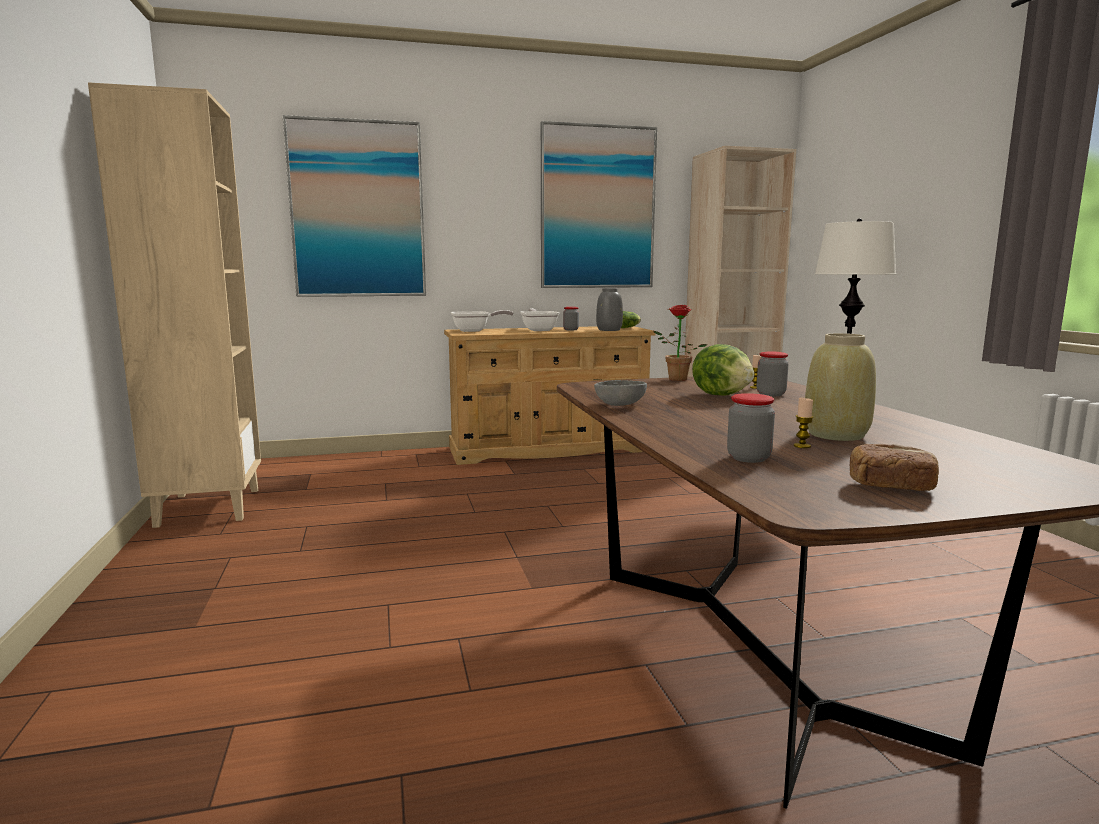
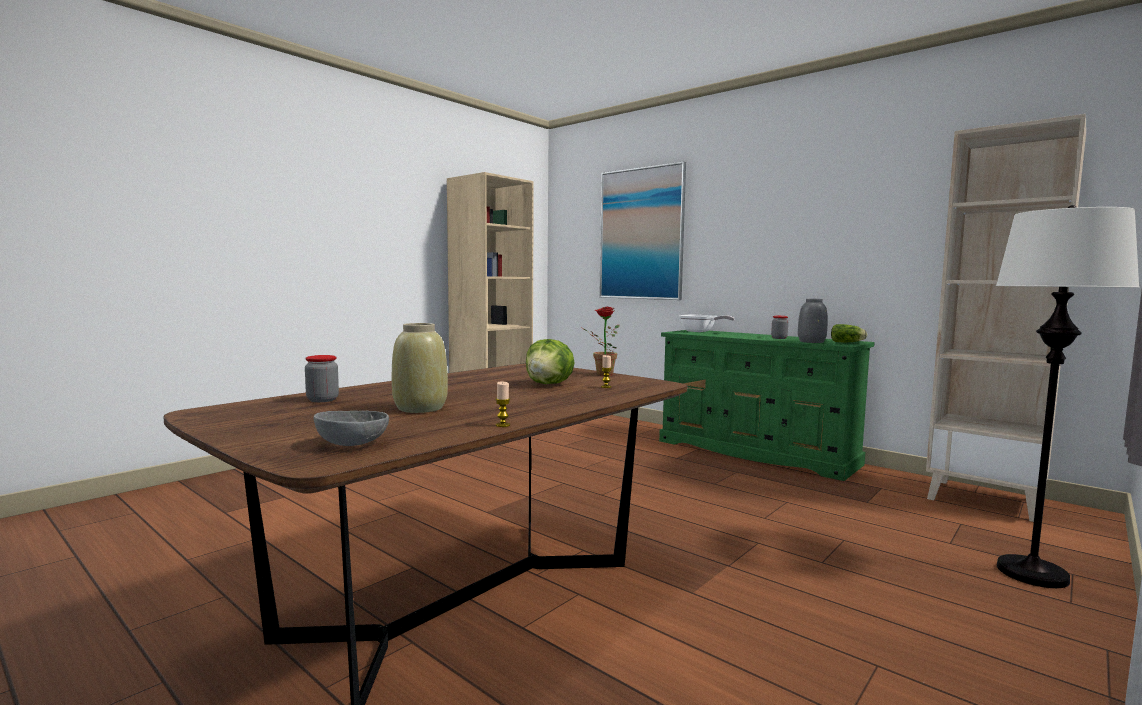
camera: 55 degrees right, 5 degrees down
beige dresser [444,326,655,465] -> green dresser [659,330,874,481]
frying pan [520,308,559,331] -> none
picture [541,121,657,288] -> none
grey bowl [594,380,647,406] -> grey bowl moved to [314,411,389,446]
jar [757,351,789,396] -> none
candle [794,398,814,448] -> candle moved to [496,382,510,427]
bread [850,444,939,491] -> none

